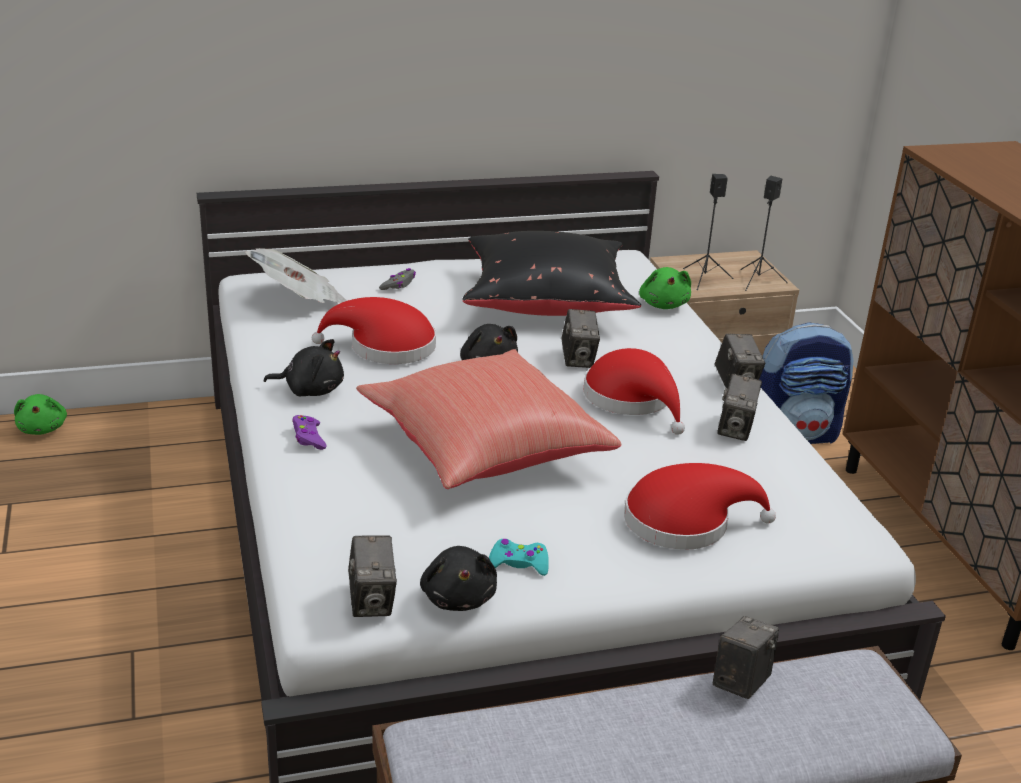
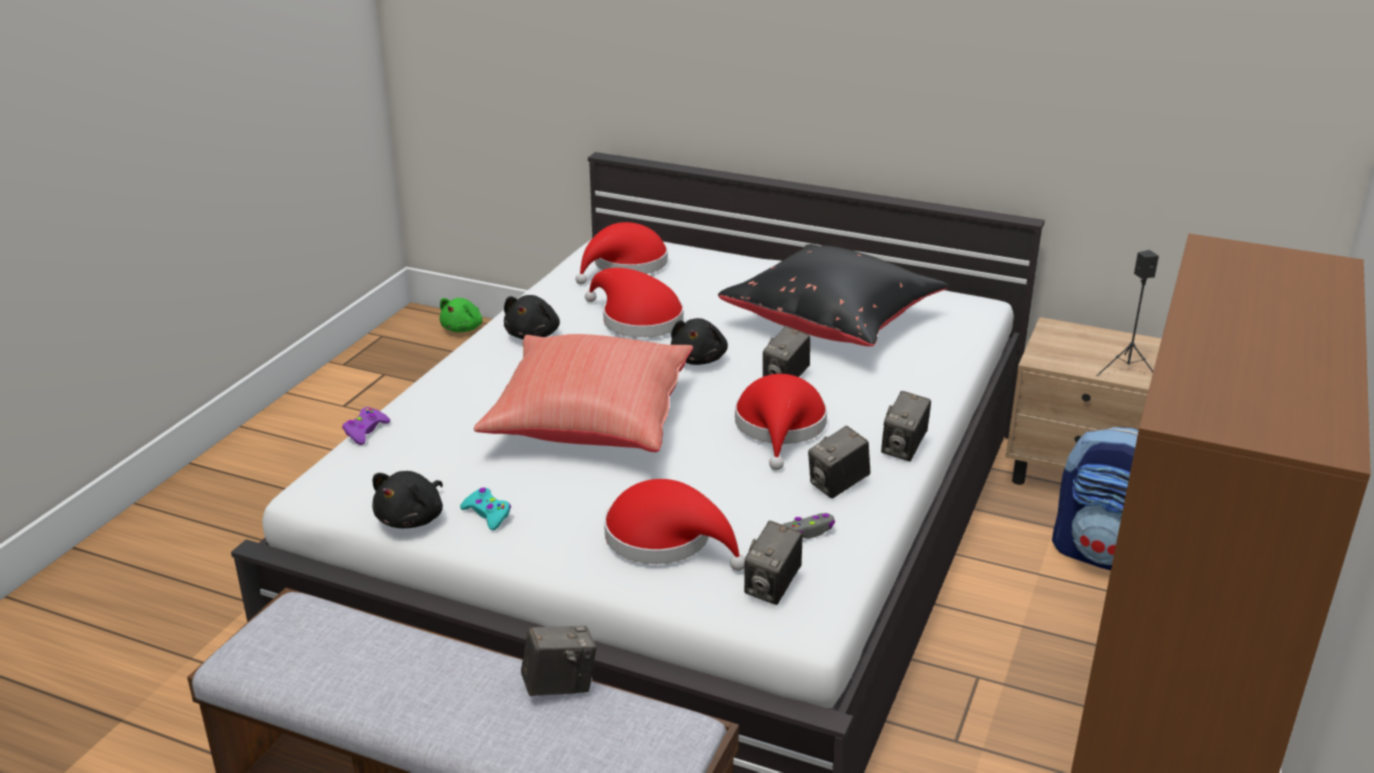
camera: 40 degrees right, 0 degrees up
newspaper [245,248,347,303] -> red hat [575,222,668,285]
black plush toy [264,339,344,396] -> black plush toy turned 60 degrees clockwise [504,295,560,339]
purple game controller [293,415,327,450] -> purple game controller moved to [342,407,391,445]
camera [348,535,397,617] -> camera moved to [744,521,802,605]
grey game controller [379,268,416,290] -> grey game controller moved to [782,513,835,539]
green plush toy [639,267,691,309] -> none
black speaker [683,174,733,290] -> none

